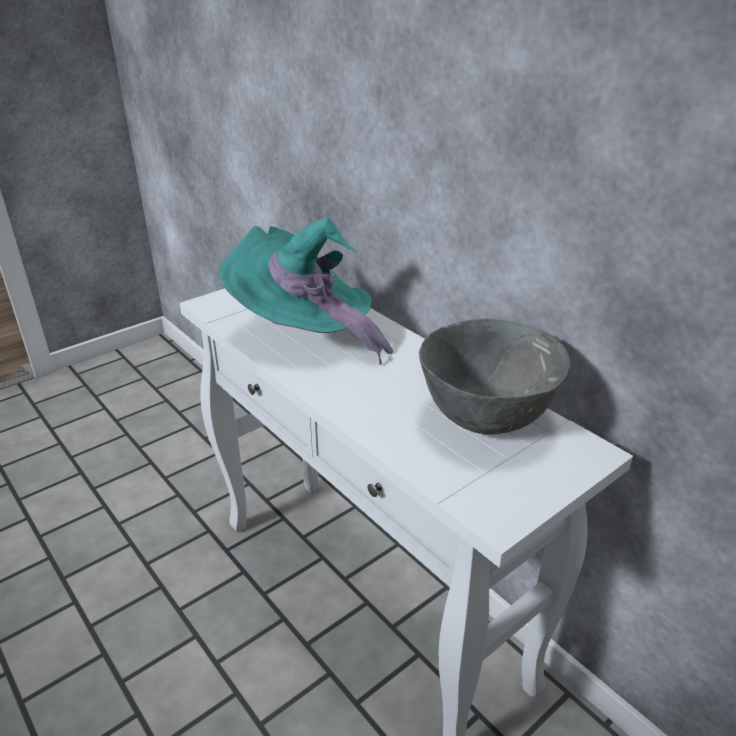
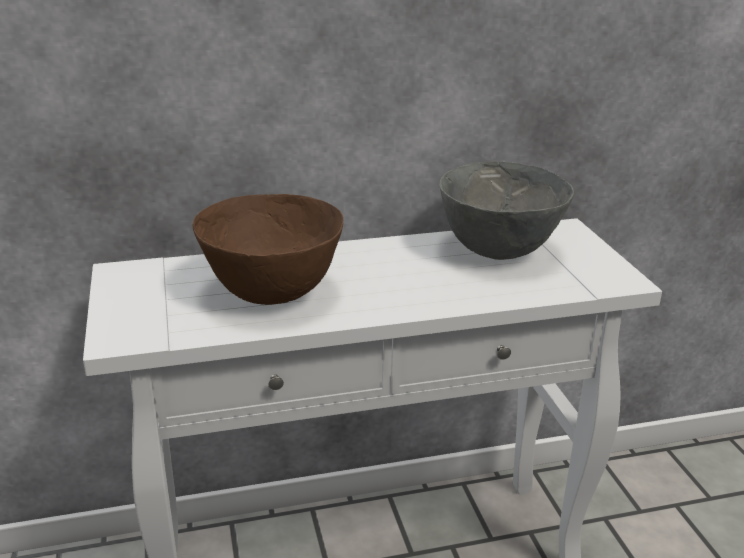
camera: 65 degrees left, 5 degrees down
turquoise hat [219,217,394,366] -> brown bowl [192,194,343,305]

